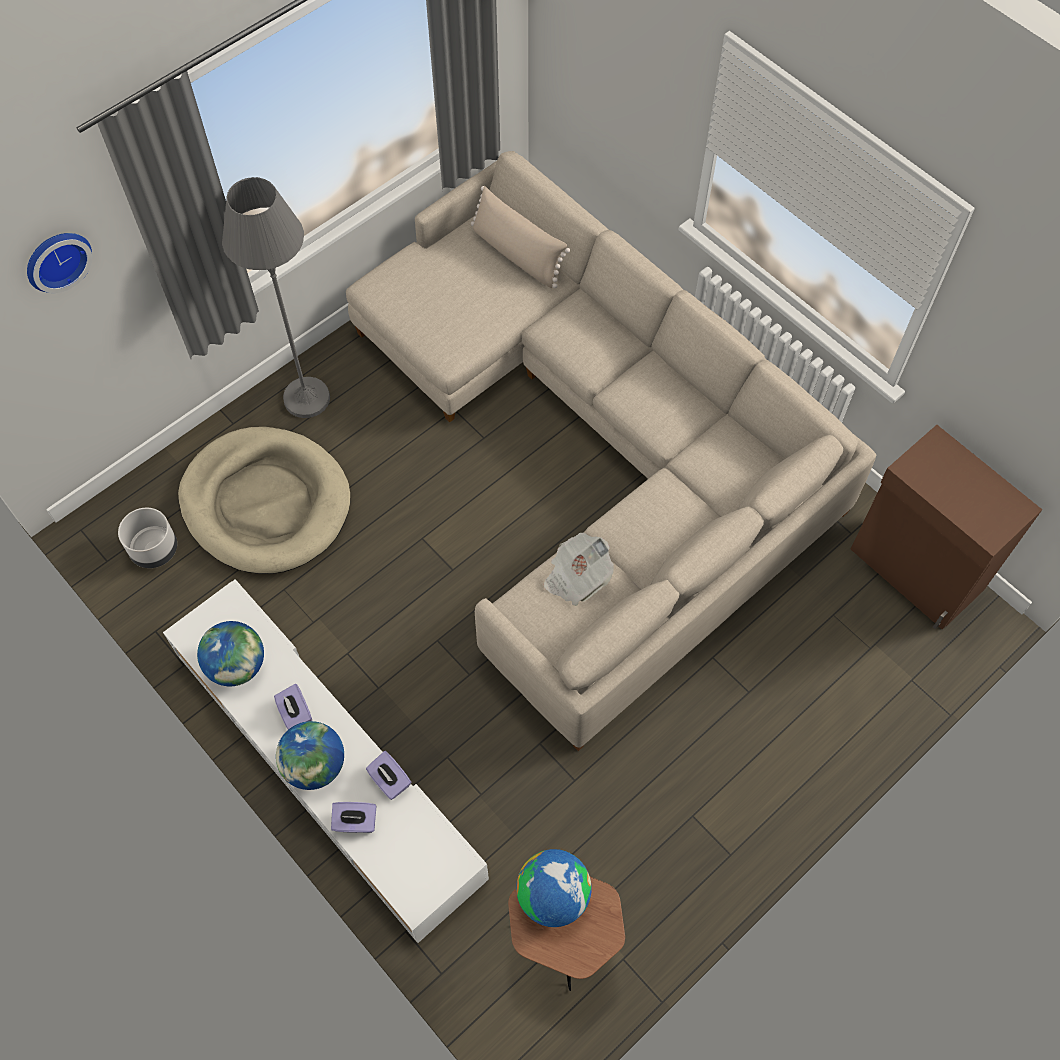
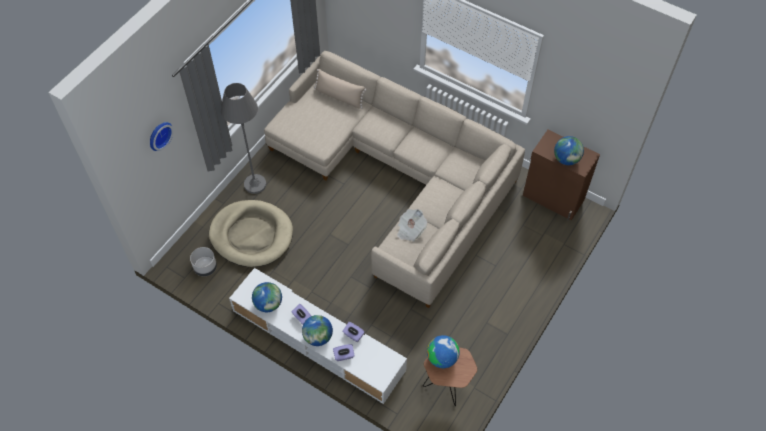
camera: 15 degrees left, 5 degrees down
none -> globe [554,136,584,165]

